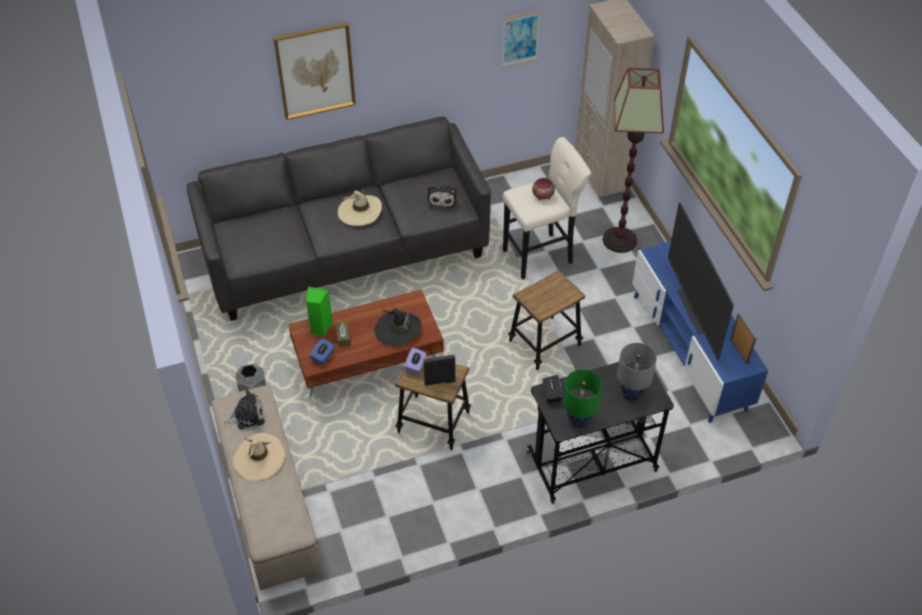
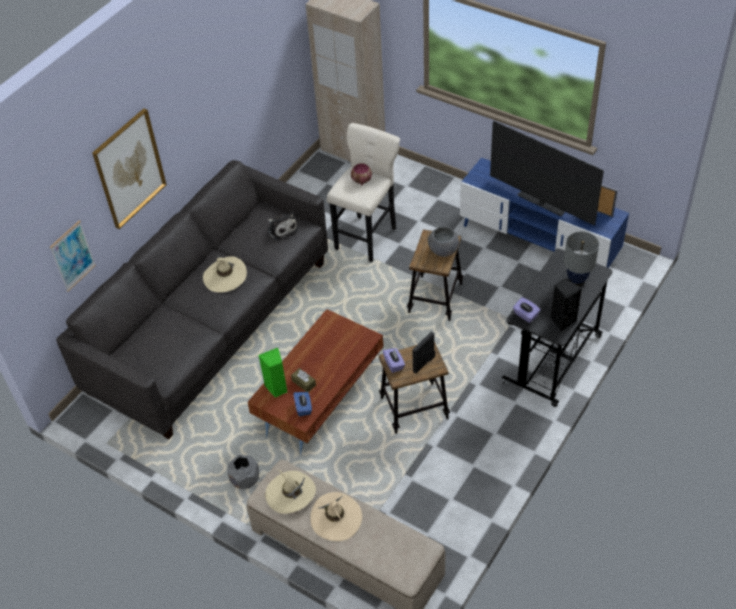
camera: 35 degrees left, 0 degrees up
plush toy [224,390,265,429] -> beige hat [265,470,316,514]
black hat [375,308,422,346] -> none
picture [502,11,540,68] -> picture moved to [50,220,96,292]
black tissue box [542,375,563,403] -> purple tissue box [513,297,541,323]
green table lamp [563,369,602,428] -> black speaker [550,279,582,332]
floor lamp [603,68,664,253] -> none
none -> grey bowl [428,227,459,257]

